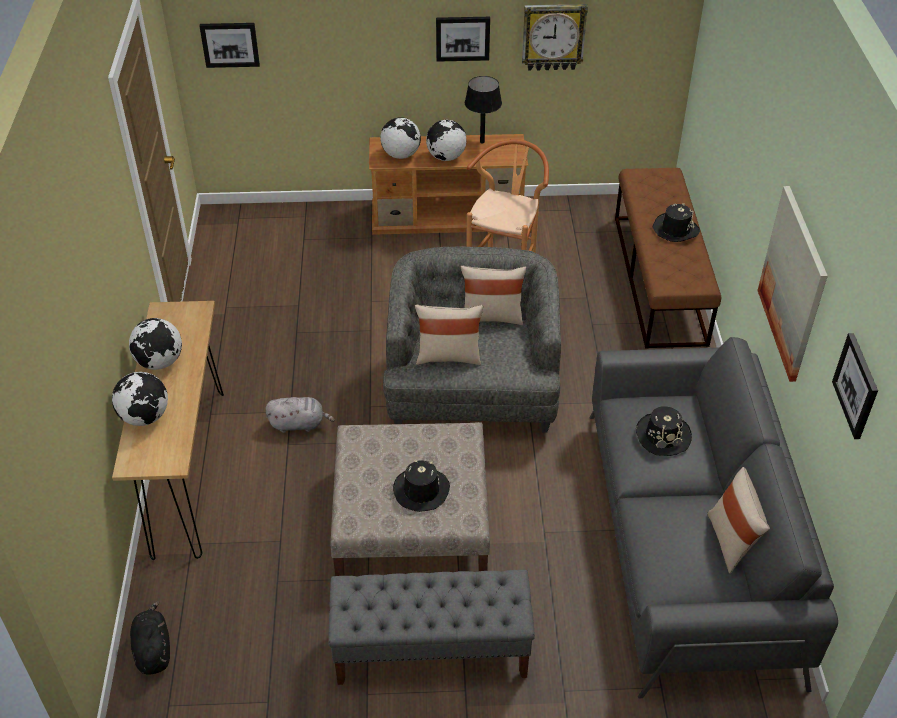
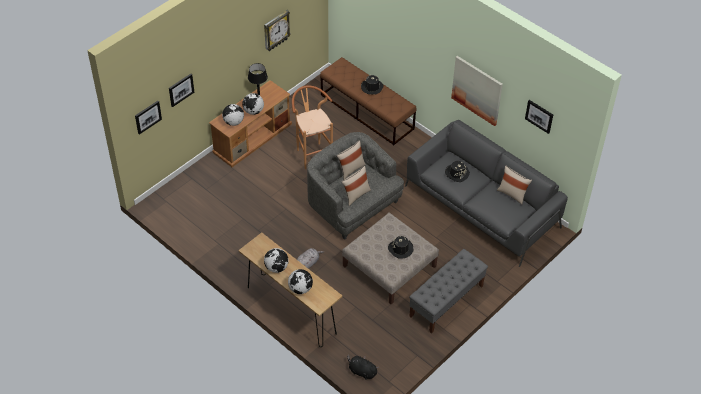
camera: 45 degrees left, 5 degrees up
picture [436,17,490,62] -> picture moved to [169,74,195,107]

